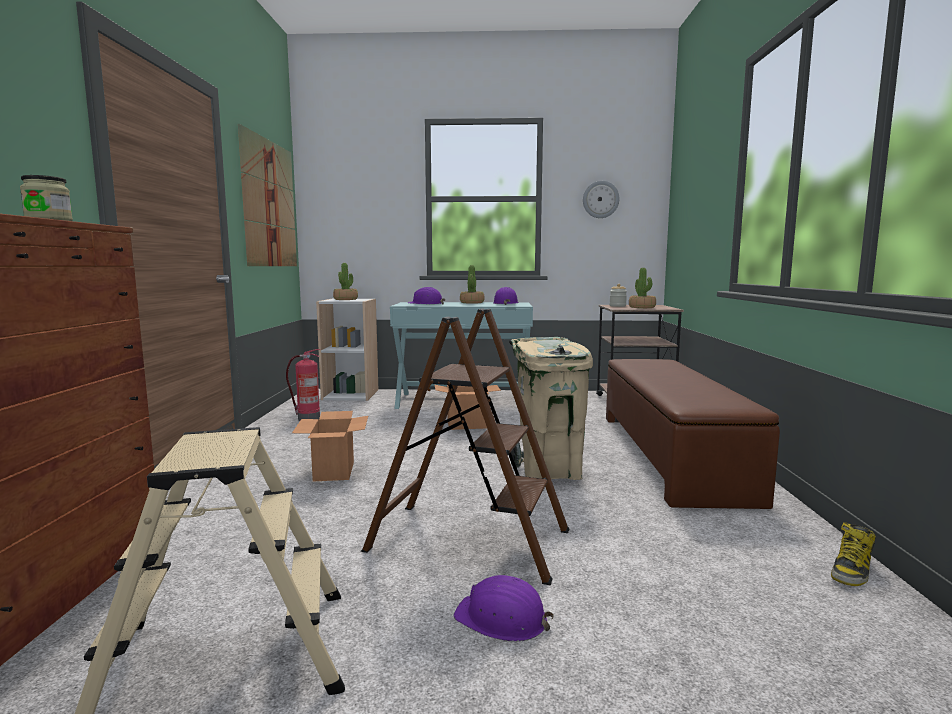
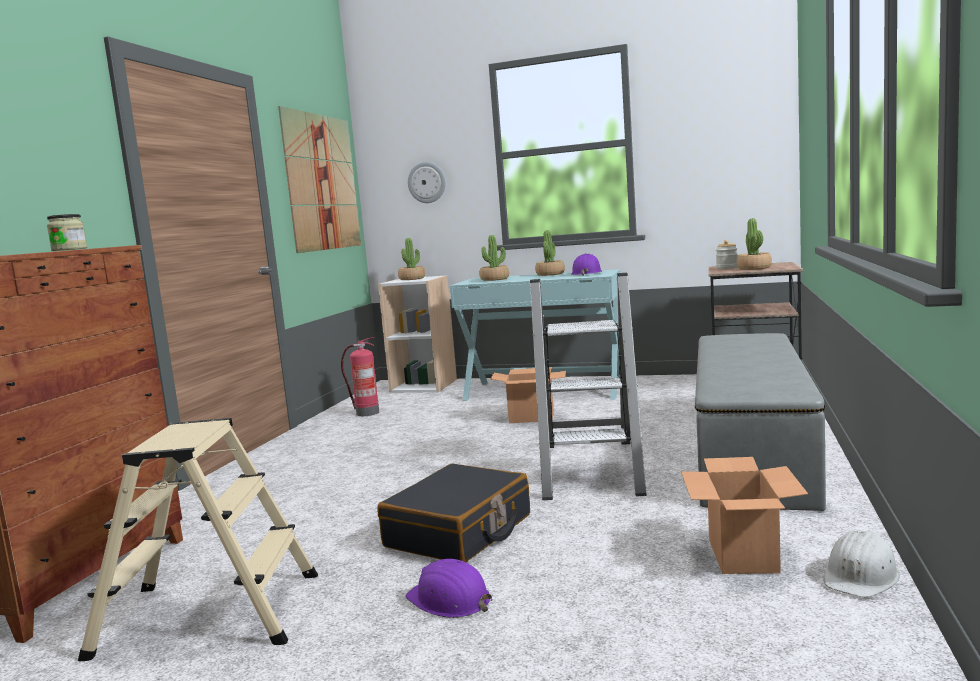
camera: 15 degrees right, 0 degrees up
cardboard box [292,411,368,481] -> cardboard box moved to [681,457,808,574]
brown step ladder [361,309,570,585] -> black suitcase [377,464,530,562]
purple hard hat [408,287,445,305] -> potted plant [480,235,509,281]
beige trash can [509,337,593,480] -> grey step ladder [530,273,647,500]
wall clock [583,181,619,218] -> wall clock moved to [408,162,446,203]
brown bench [606,359,780,509] -> grey bench [695,333,826,511]
boot [831,522,876,586] -> white hard hat [824,530,900,598]

